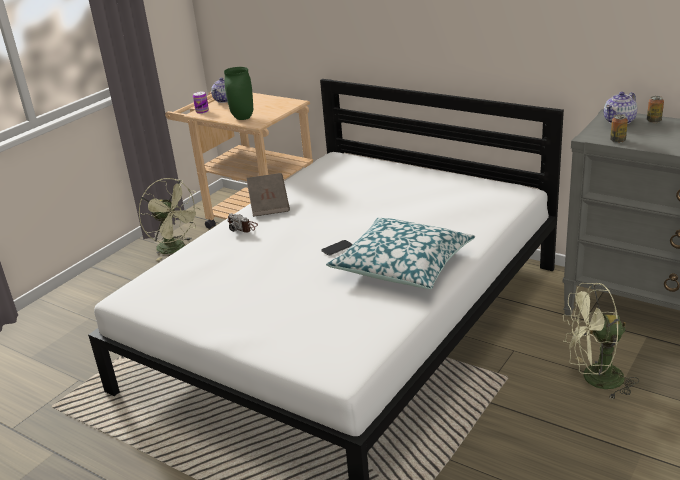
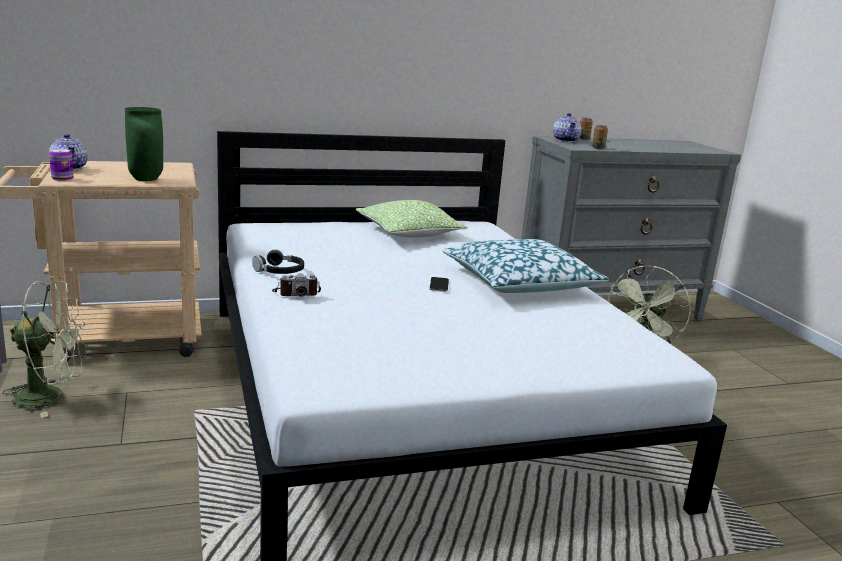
camera: 55 degrees left, 10 degrees down
brown book [247,173,290,217] -> black headphones [252,249,304,274]
none -> pillow [356,200,468,237]

